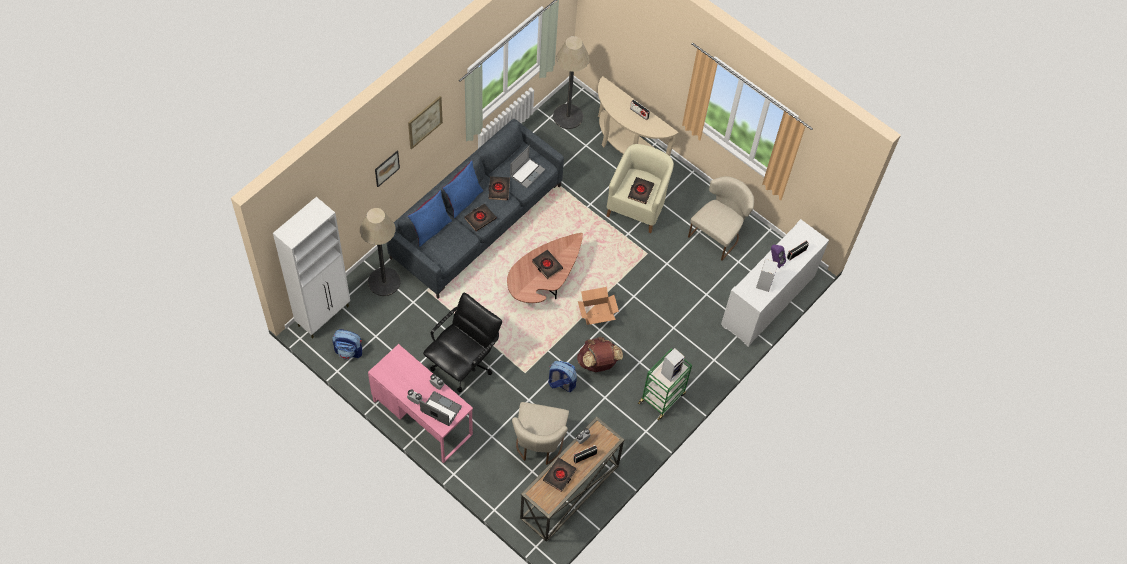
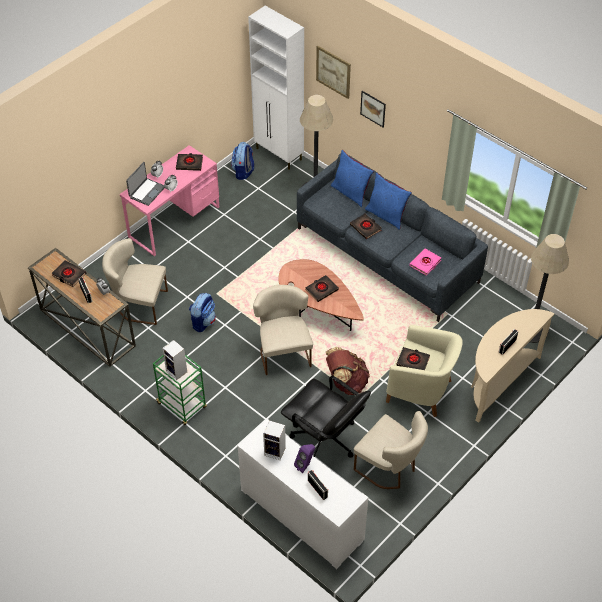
camera: 95 degrees right, 10 degrees down
picture [408,96,443,149] -> picture moved to [316,45,351,99]
black office chair [423,293,502,392] -> black office chair moved to [281,375,371,457]
black book [488,176,510,201] -> black book moved to [176,153,203,171]
laptop [510,146,545,188] -> pink book [410,249,441,276]
brown backpack [577,337,623,372] -> brown backpack moved to [326,347,370,395]
cardboard box [578,287,619,325] -> beige chair [253,285,313,375]

